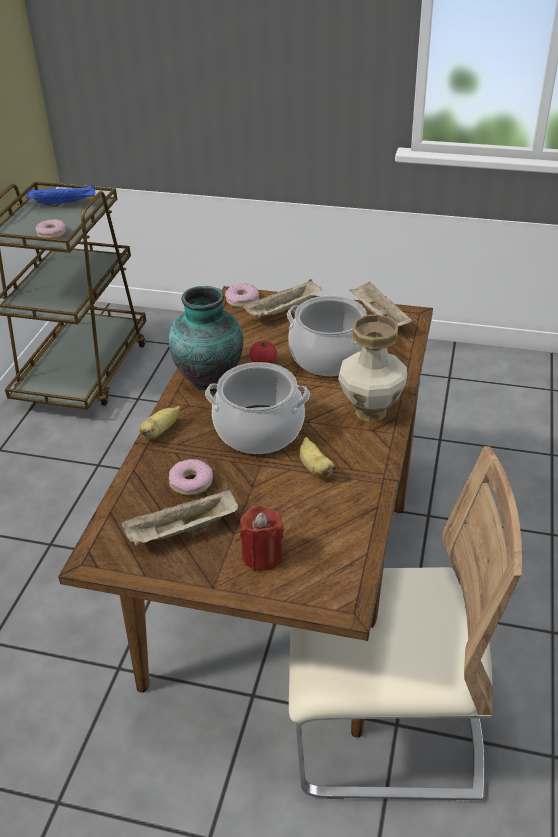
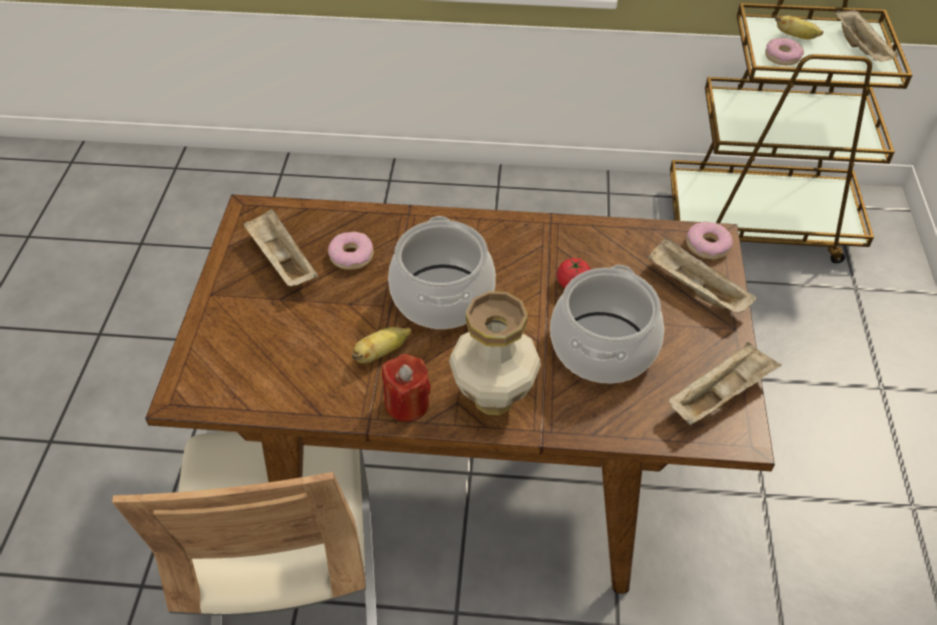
camera: 80 degrees right, 10 degrees up
blue tray [26,185,95,207] -> beige tray [835,9,899,62]
banana [140,406,181,440] -> banana moved to [775,15,823,39]
vase [169,286,243,391] -> none
red candle [240,506,284,571] -> red candle moved to [382,354,431,422]

